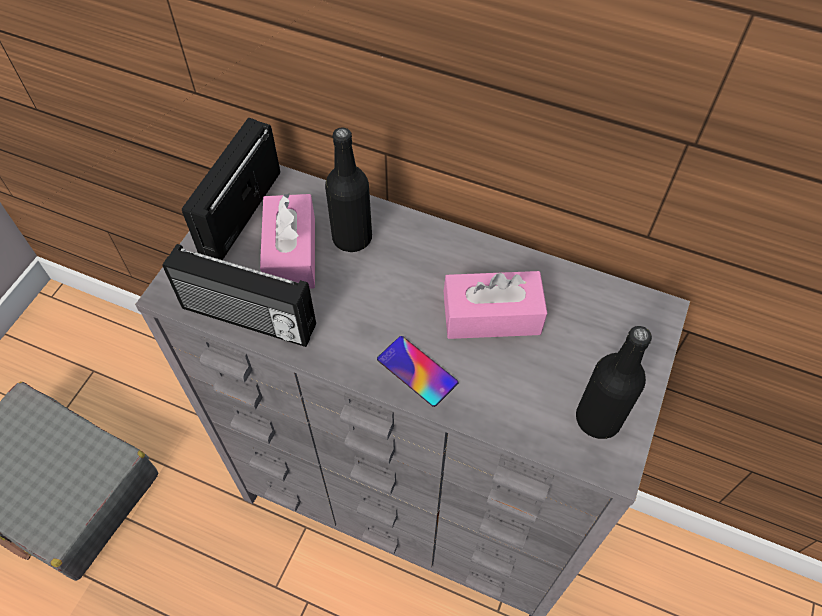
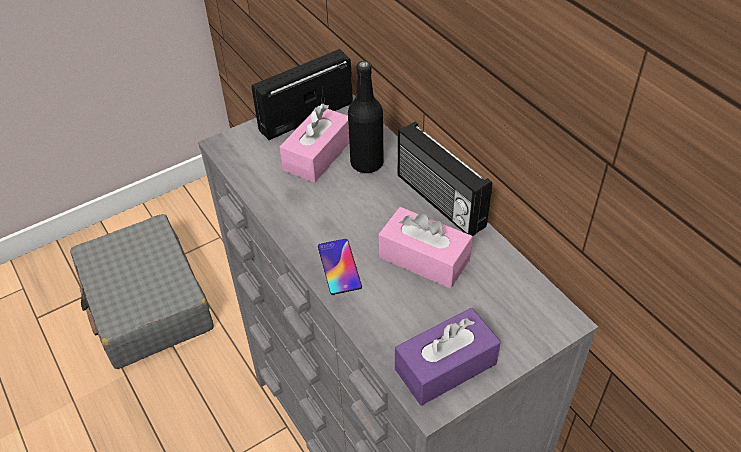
camera: 35 degrees right, 10 degrees down
radio [162,244,316,347] -> radio moved to [398,121,492,236]
black bottle [576,326,652,439] -> purple tissue box [395,308,501,405]

